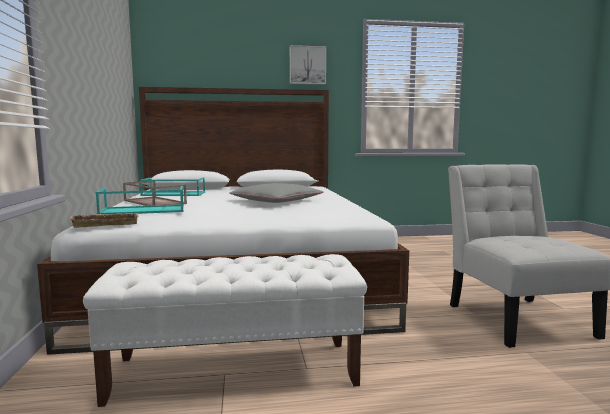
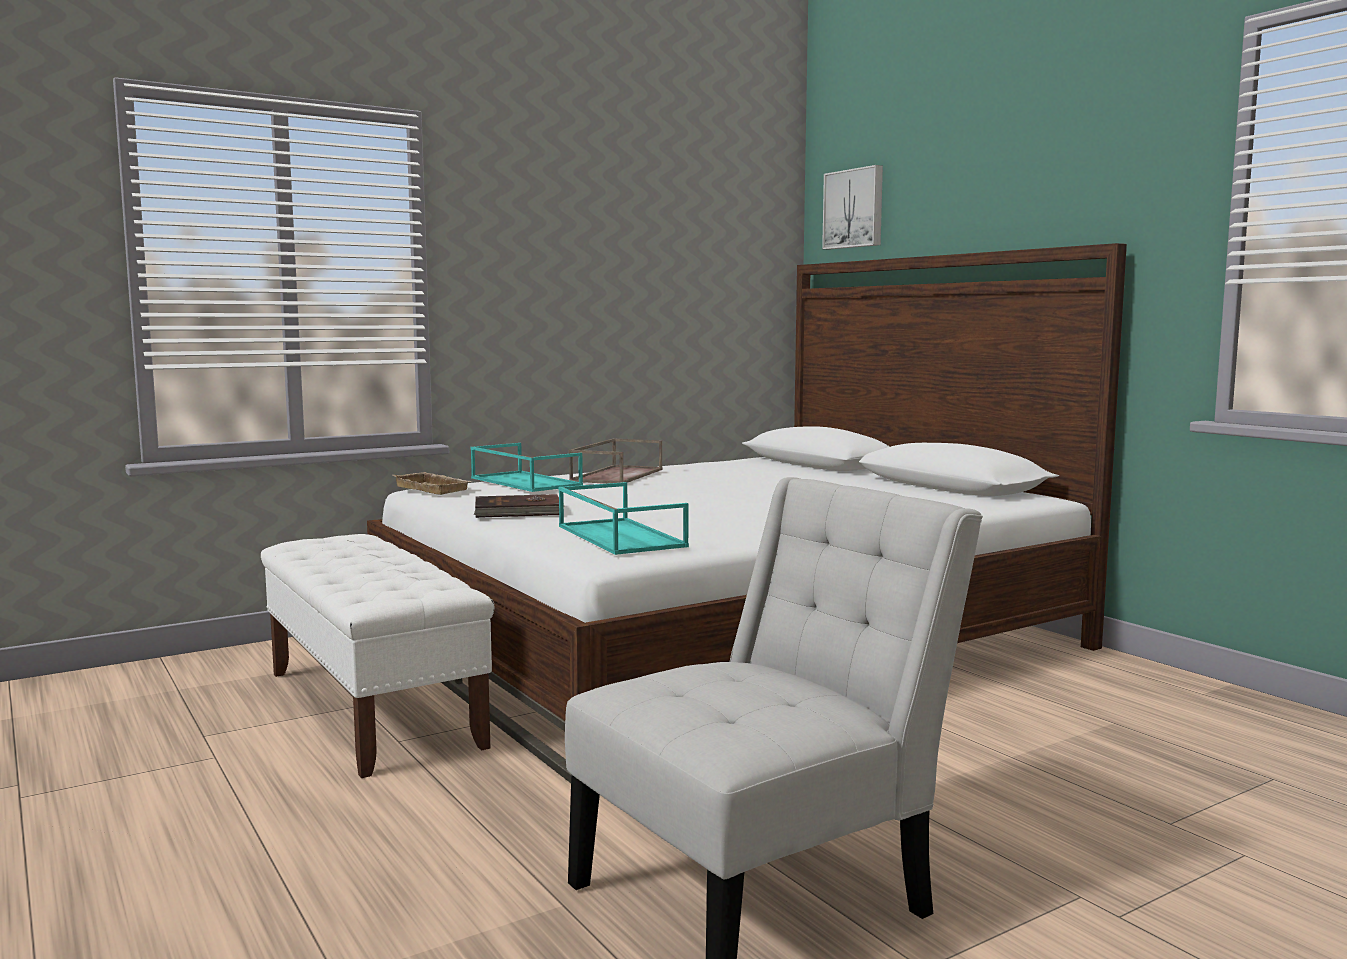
camera: 65 degrees right, 0 degrees up
turquoise tray [140,177,205,196] -> turquoise tray moved to [559,482,689,555]
grey pillow [229,183,324,203] -> none
picture [290,45,326,85] -> picture moved to [822,165,883,250]
none -> brown book [474,494,559,518]

